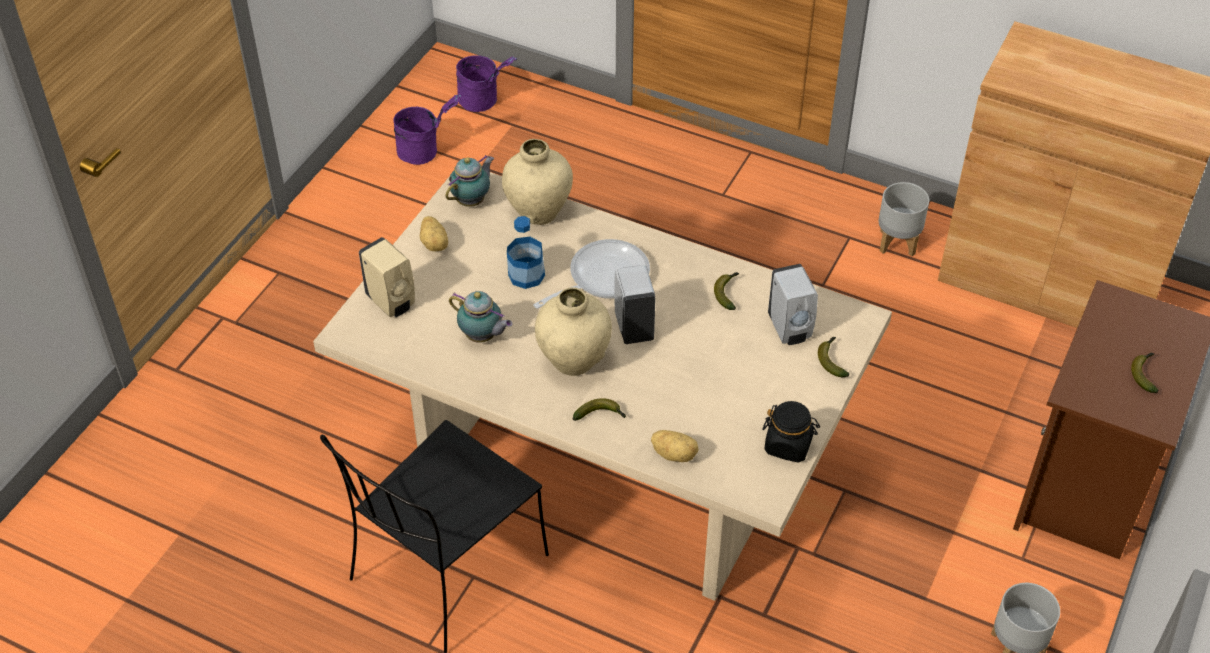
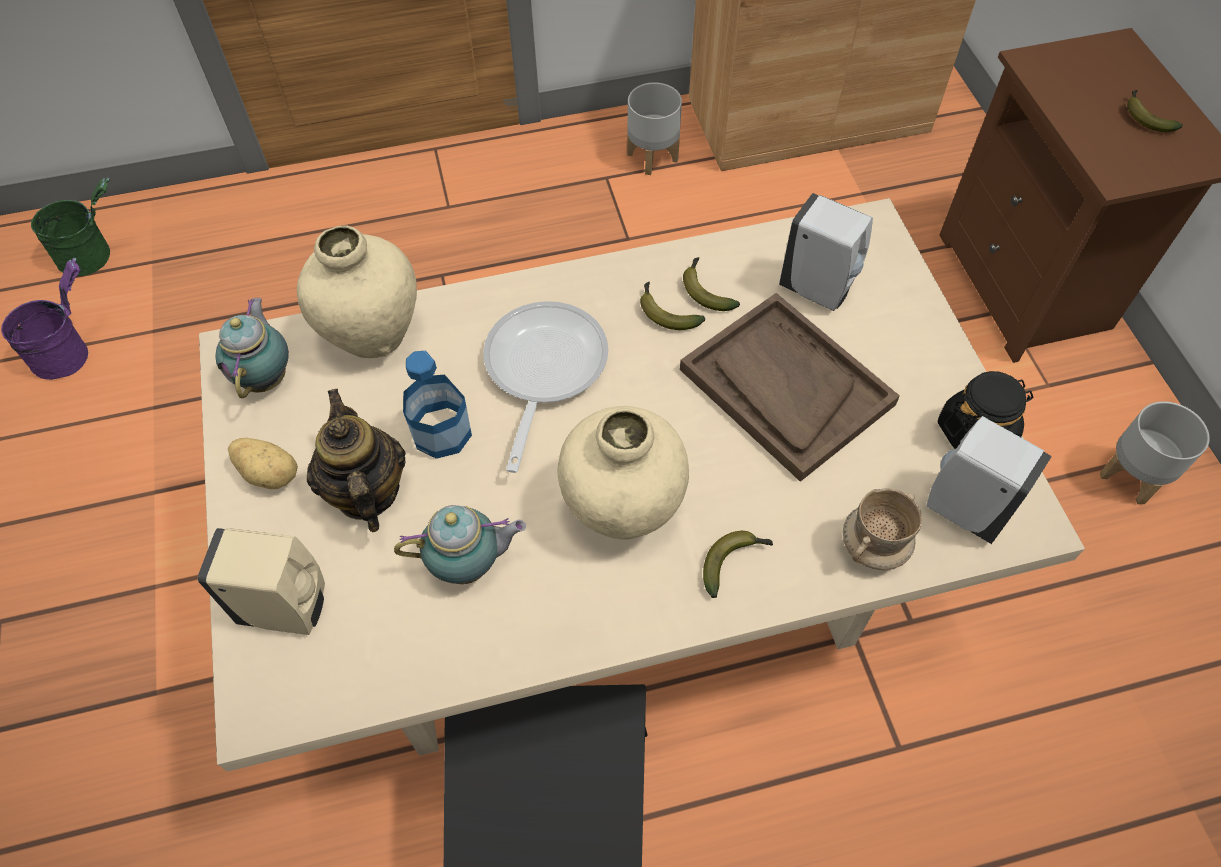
camera: 40 degrees left, 10 degrees up
purple bucket [456,55,517,112] -> green bucket [31,178,110,276]
white soap dispenser [614,265,656,344] -> white soap dispenser moved to [927,416,1052,544]
potato [651,430,699,462] -> beige mug [843,488,922,570]
banana [818,337,849,377] -> banana moved to [640,282,705,330]
none -> teapot [307,389,406,532]
none -> brown tray [680,293,900,482]

